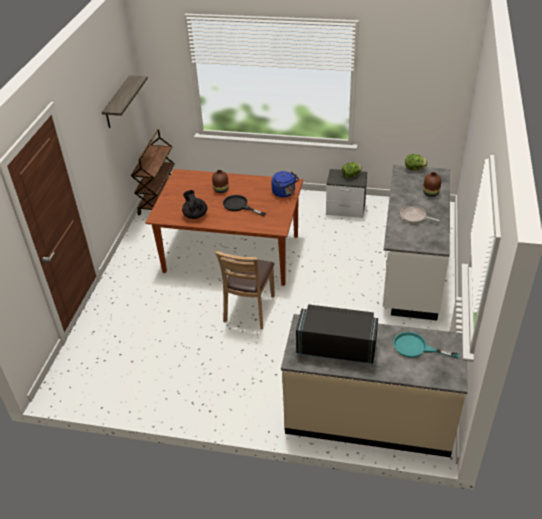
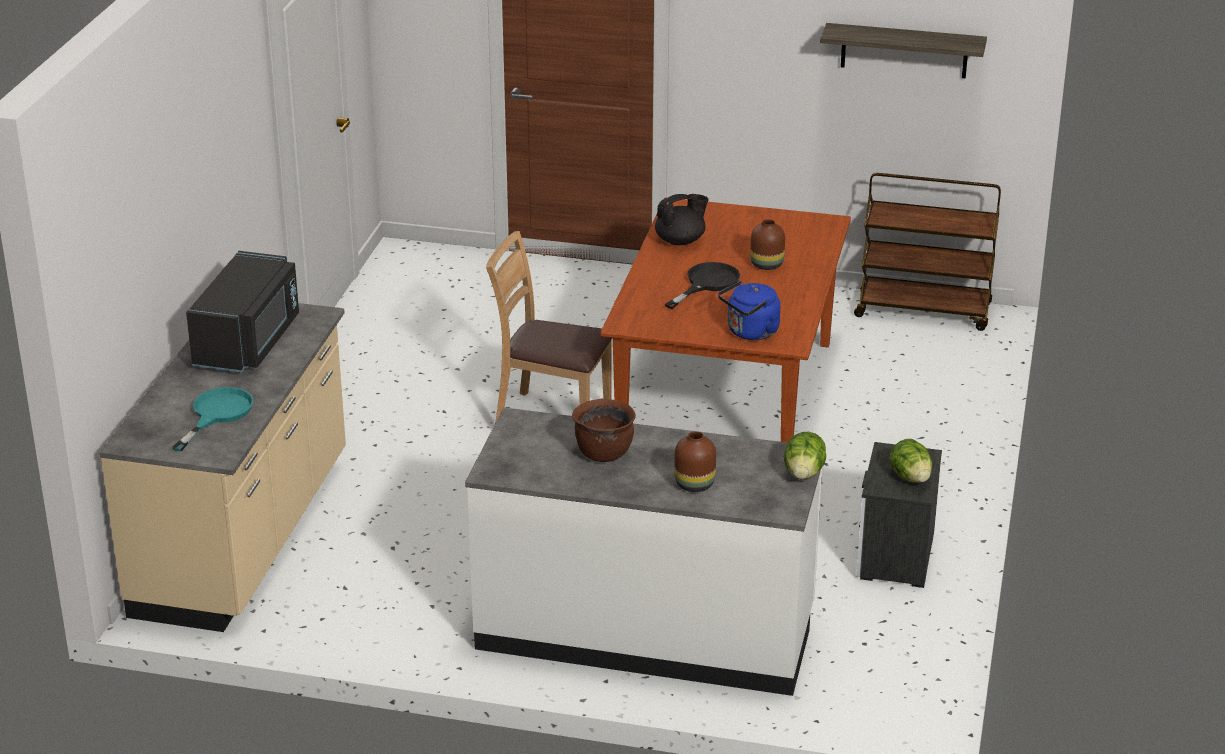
camera: 90 degrees right, 10 degrees down
frying pan [400,206,440,223] -> brown cooking pot [572,399,636,462]

